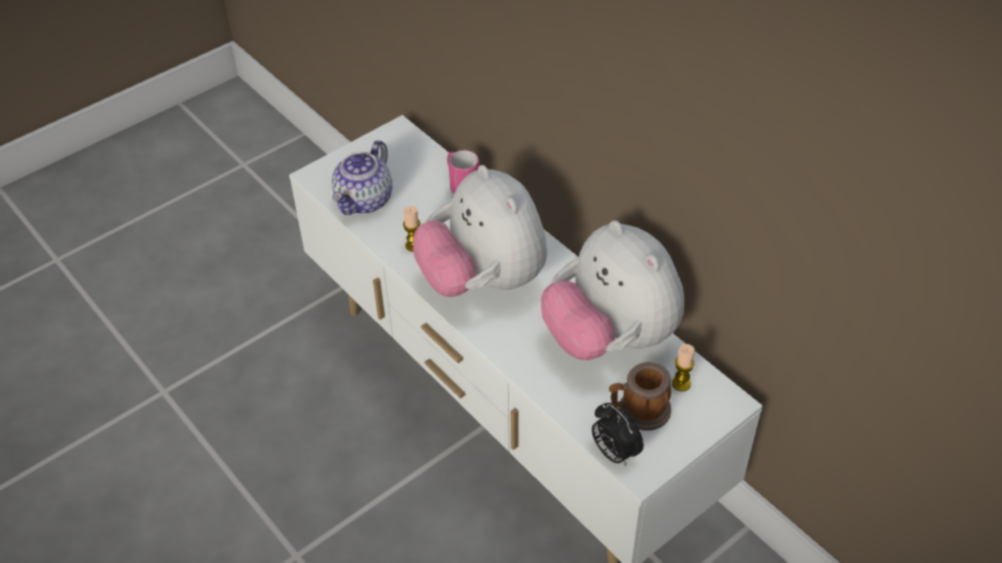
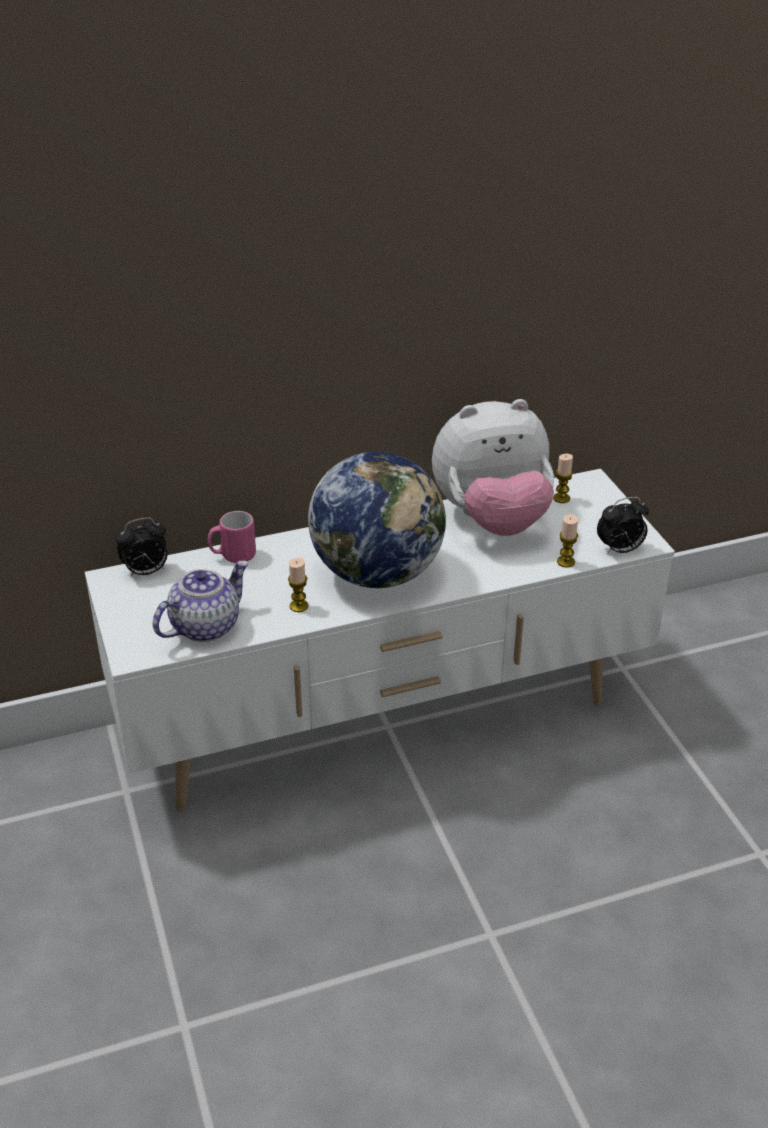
camera: 70 degrees left, 10 degrees down
teapot [332,140,392,215] -> teapot turned 90 degrees counterclockwise [153,560,249,642]
plush toy [413,165,547,297] -> globe [308,452,446,588]
mug [609,362,671,431] -> none
none -> alarm clock [116,517,167,577]
none -> candle [557,514,578,567]

